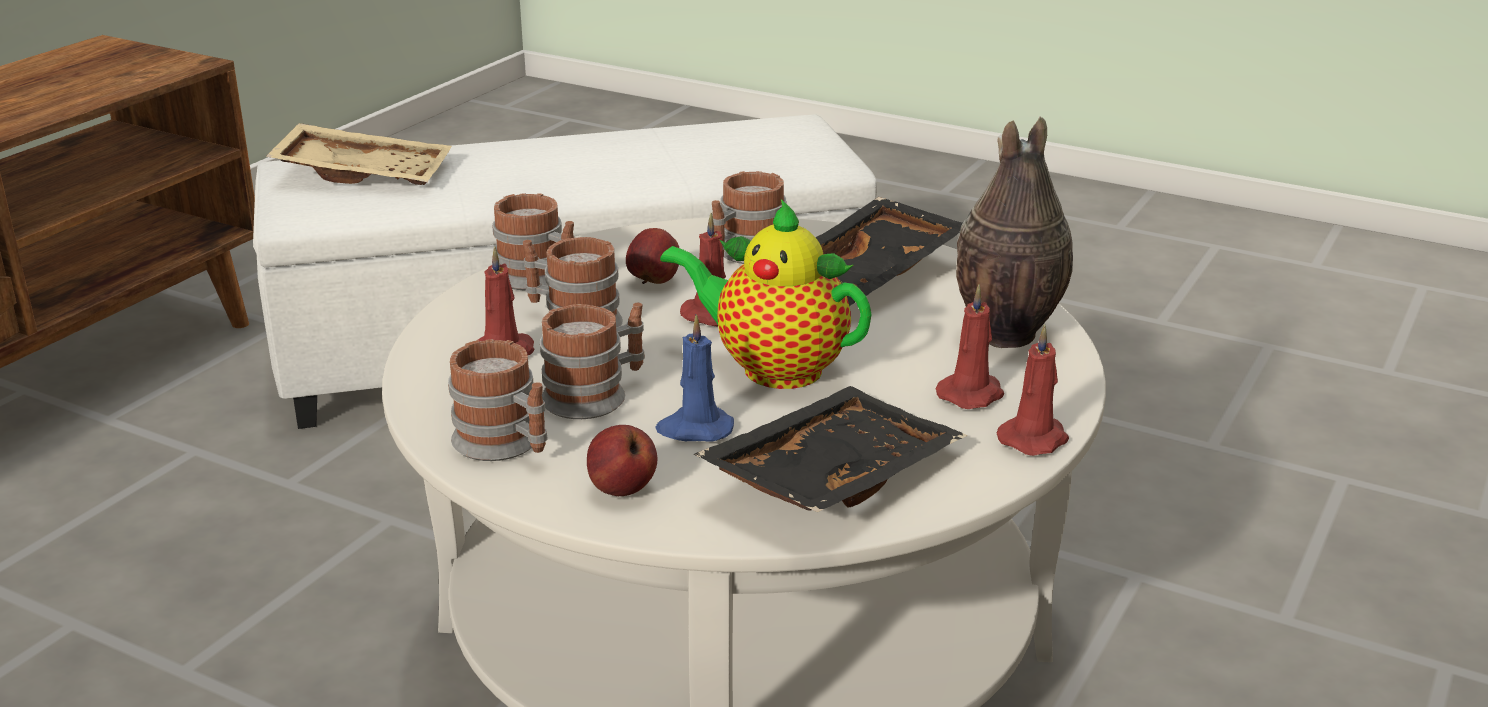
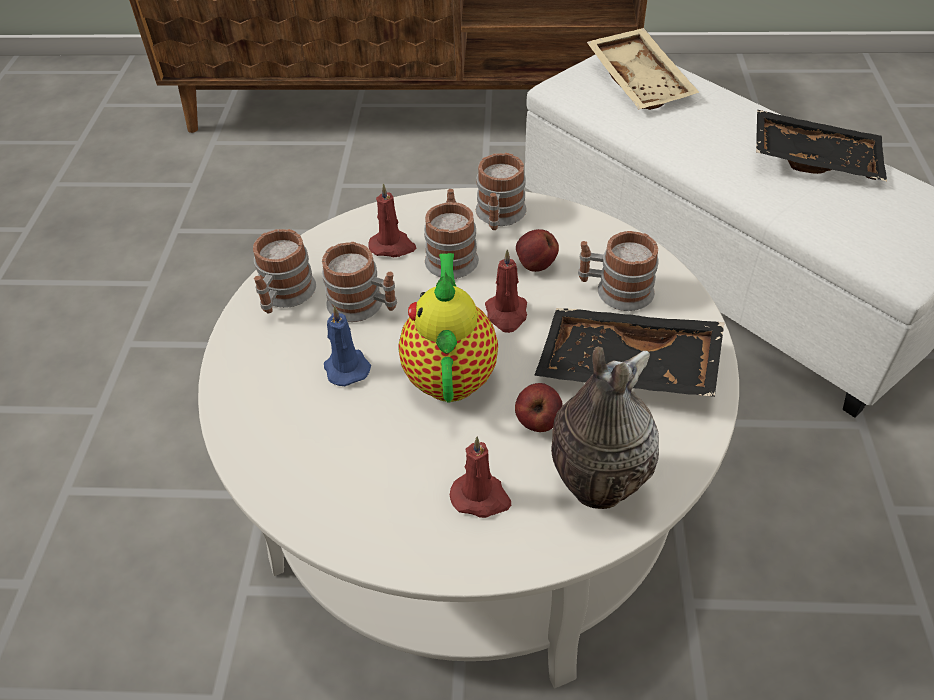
camera: 65 degrees right, 20 degrees up
apple [587,425,658,496] -> apple moved to [515,383,563,432]
black tray [693,386,968,512] -> black tray moved to [756,110,887,181]
red candle [996,325,1069,456] -> none

